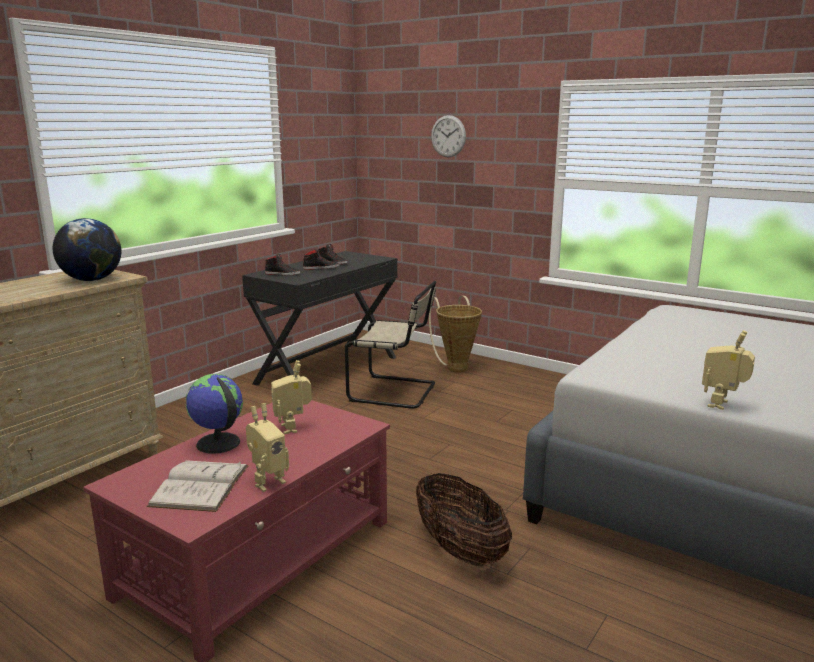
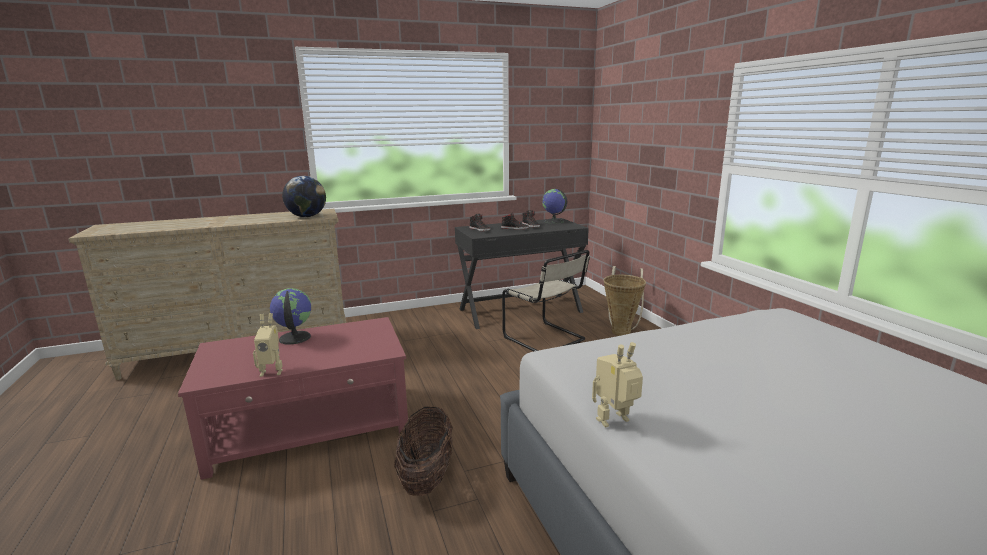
camera: 35 degrees right, 0 degrees up
white book [147,460,249,512] -> none
toy robot [271,360,312,434] -> none
wall clock [431,115,466,157] -> none
none -> globe [542,189,567,224]

